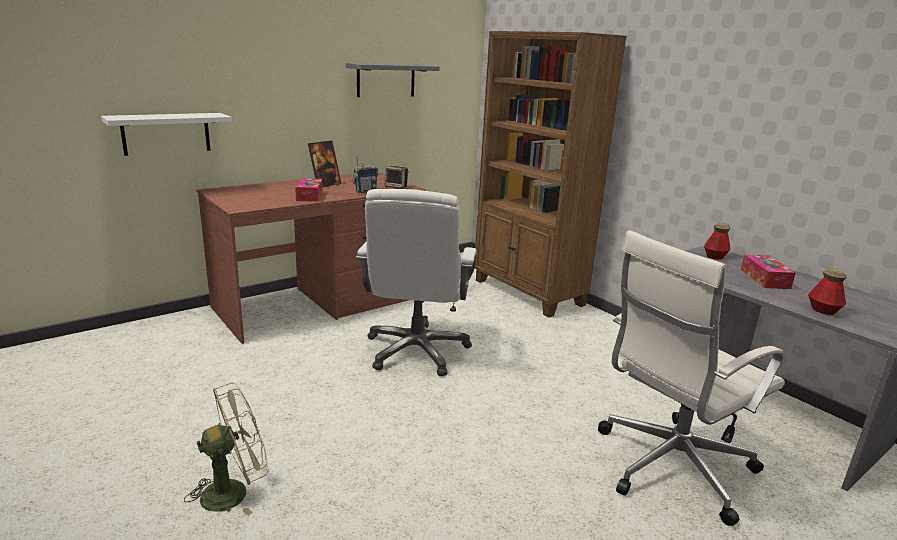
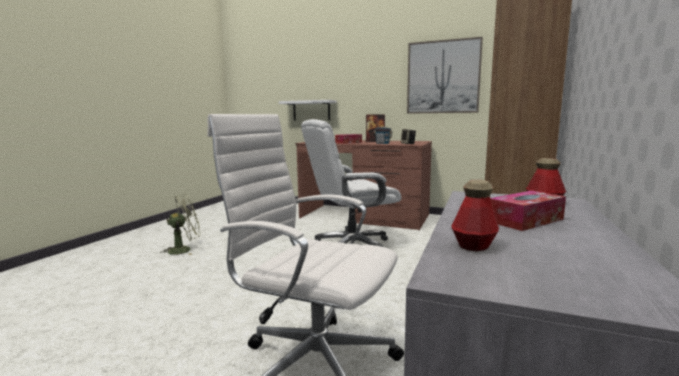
camera: 60 degrees right, 10 degrees down
green fan [184,382,268,516] -> green fan turned 60 degrees counterclockwise [161,194,201,255]
grey shelf [346,63,440,97] -> picture [407,37,483,114]

